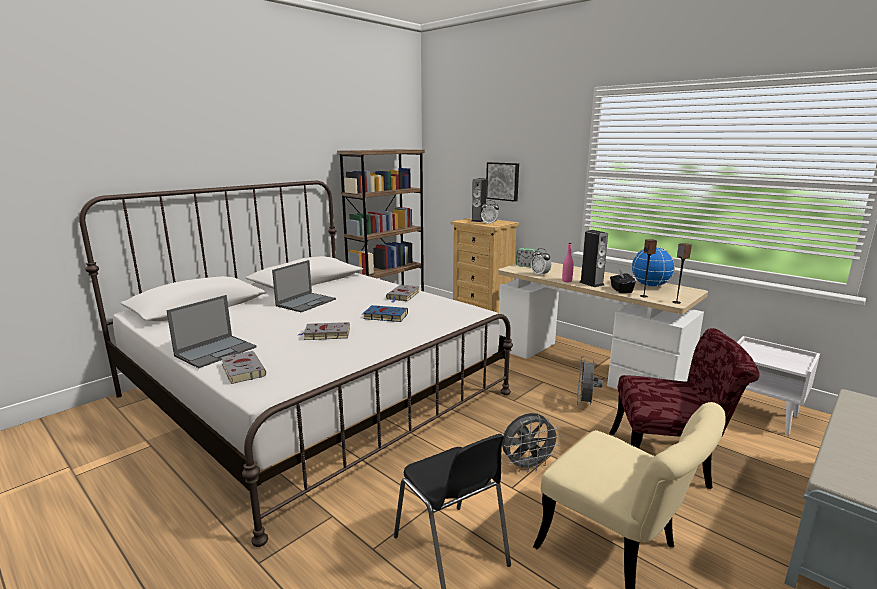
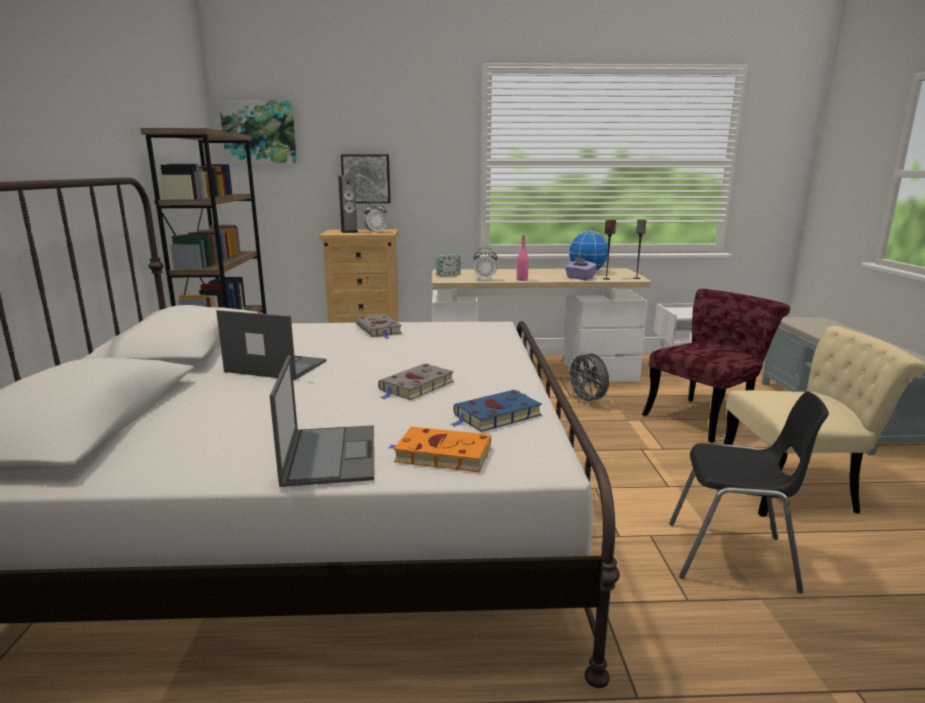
camera: 45 degrees left, 0 degrees up
grey book [221,351,266,384] -> orange book [388,426,491,472]
laptop [272,260,336,312] -> laptop turned 60 degrees counterclockwise [216,310,327,380]
blue book [361,305,408,322] -> blue book moved to [450,390,542,432]
grey fan [502,413,561,473] -> none
speaker [580,230,608,287] -> none
black tissue box [610,270,636,293] -> purple tissue box [565,257,597,280]
none -> picture [219,100,297,164]

